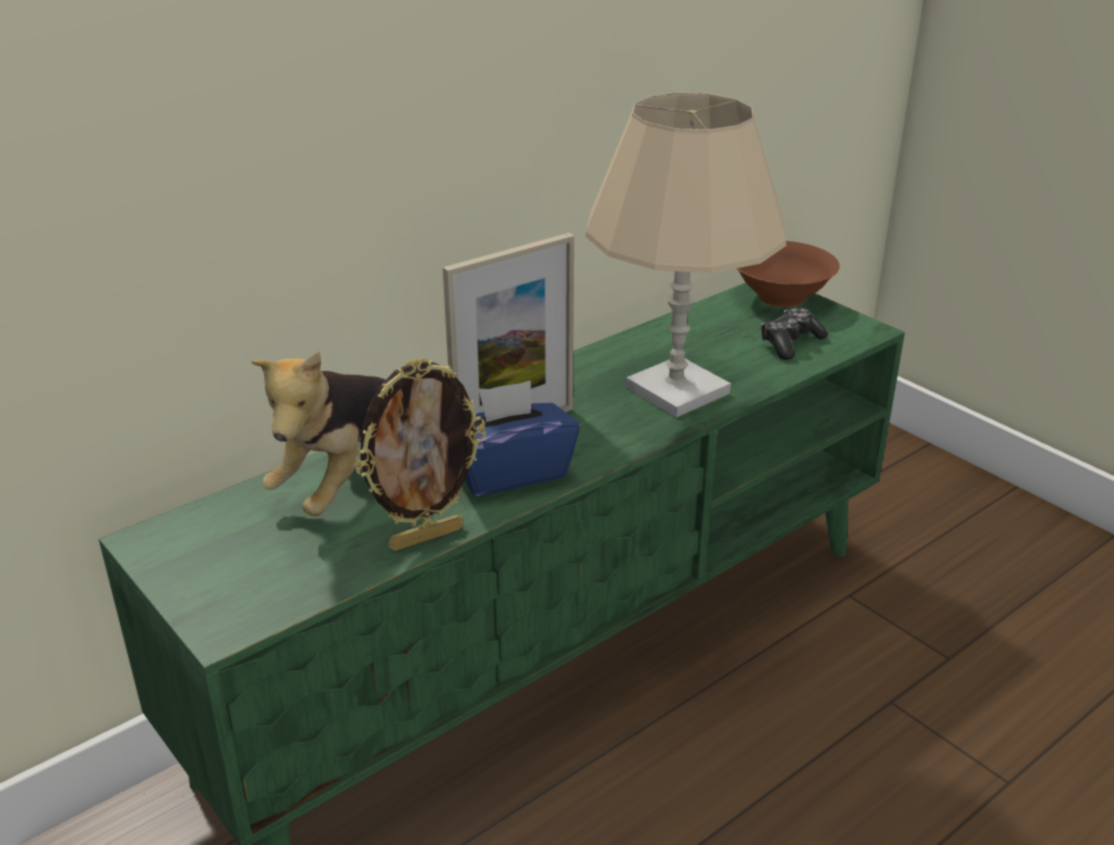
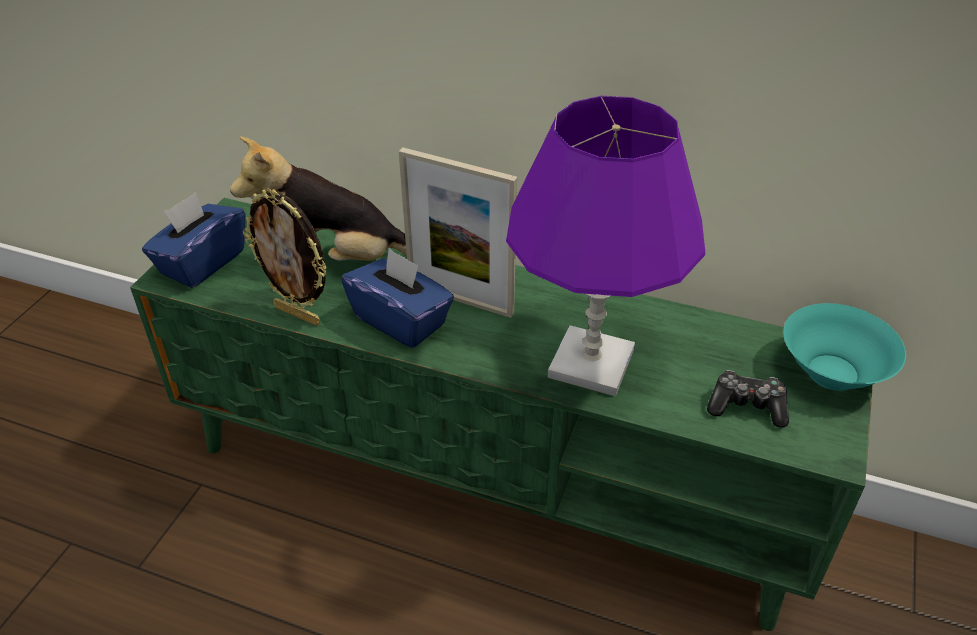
camera: 60 degrees right, 10 degrees up
beige table lamp [585,92,786,418] -> purple table lamp [506,96,705,397]
brown bowl [737,241,840,308] -> turquoise bowl [783,303,906,391]
none -> blue tissue box [142,192,246,288]

